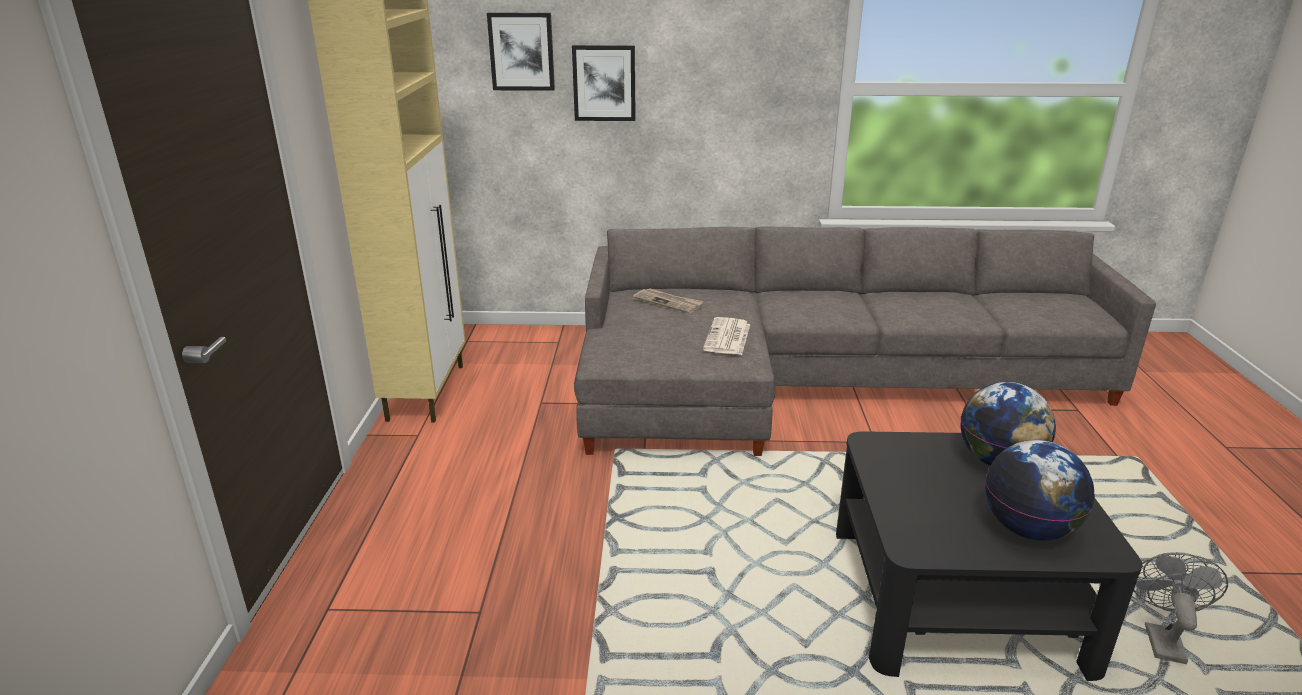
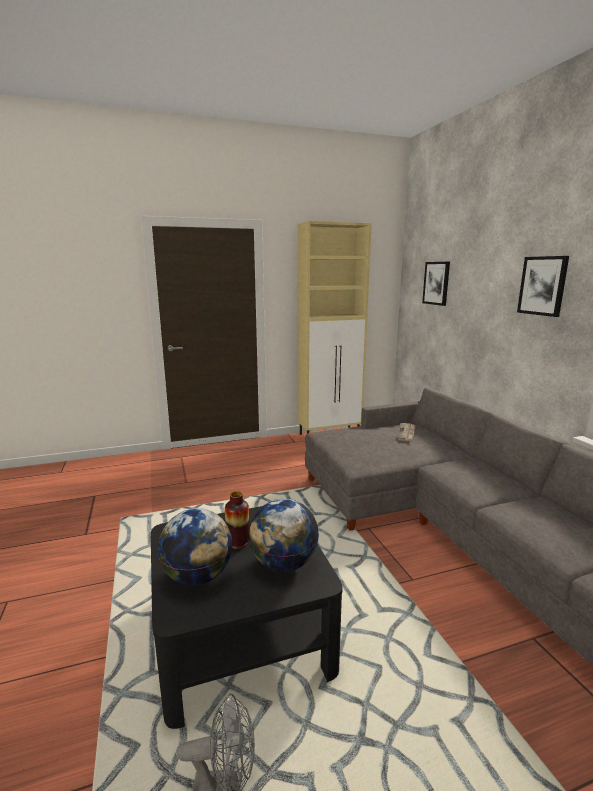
camera: 70 degrees right, 10 degrees down
picture [572,45,636,121] -> picture moved to [517,256,569,317]
newspaper [703,317,750,355] -> none
none -> vase [225,491,250,549]

